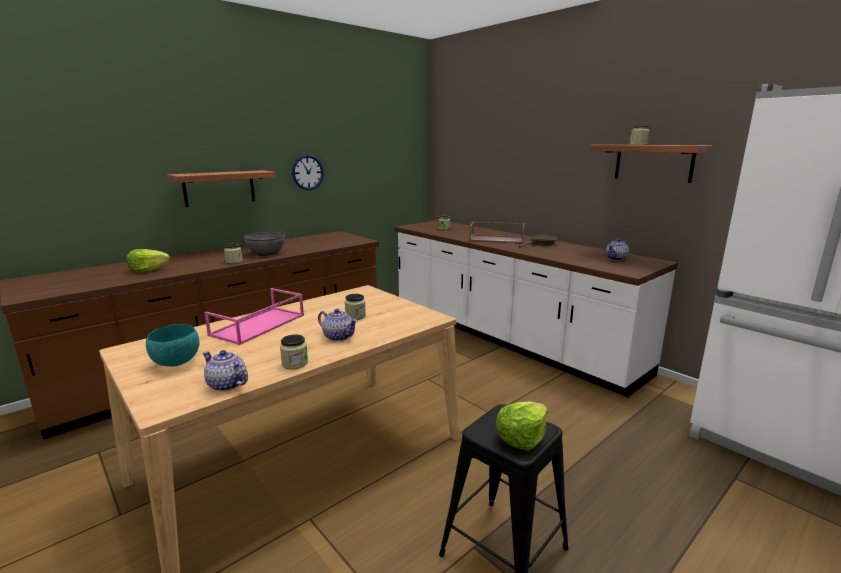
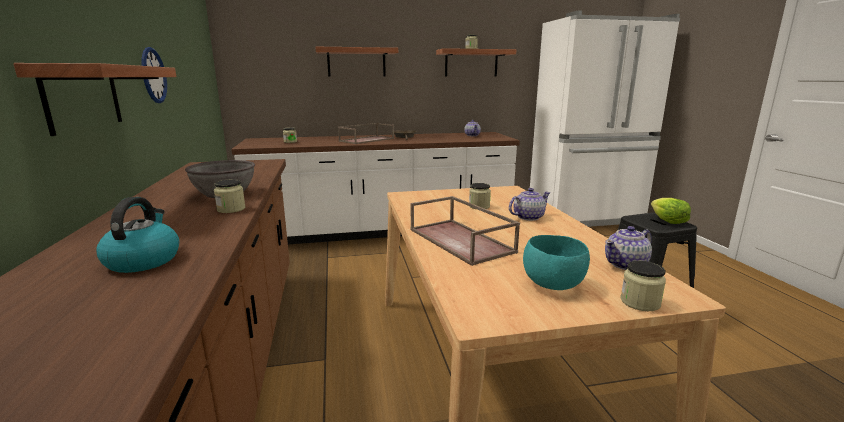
camera: 60 degrees left, 0 degrees up
lettuce [126,249,170,272] -> kettle [96,197,179,273]
pink tray [204,288,304,345] -> brown tray [410,196,520,266]
jar [280,335,308,370] -> jar moved to [620,261,666,311]
none -> shelf [315,47,398,76]

